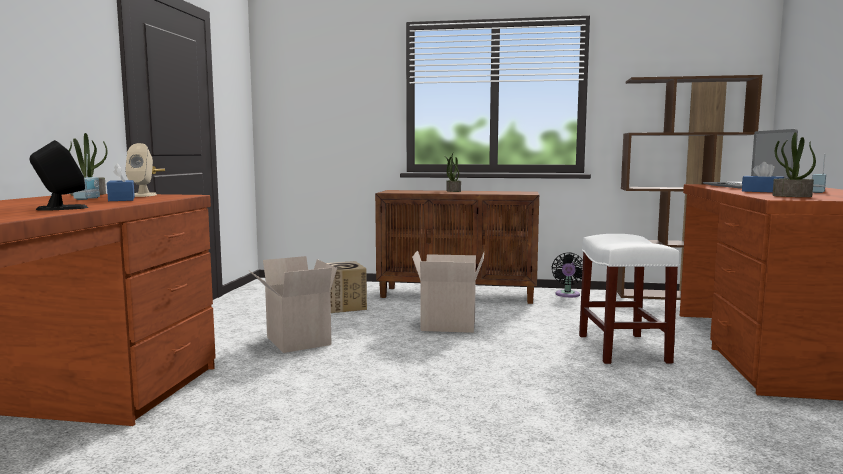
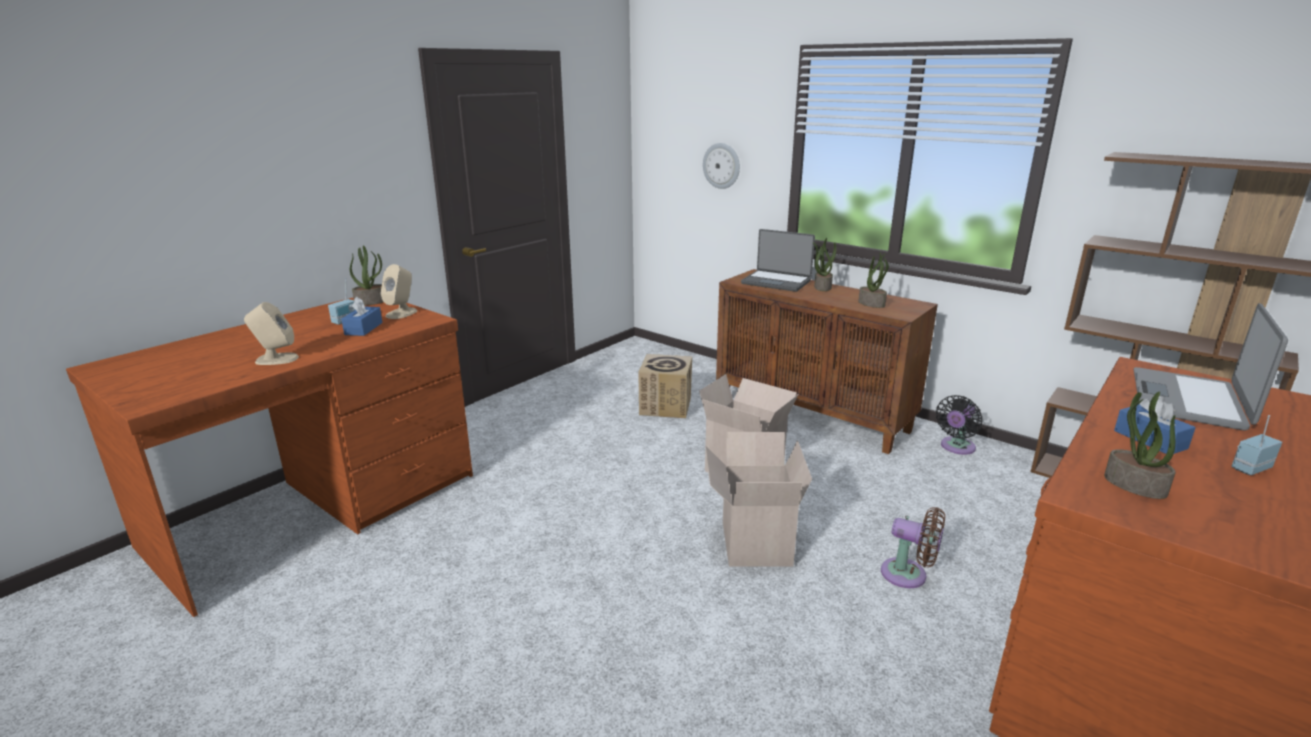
camera: 30 degrees right, 15 degrees up
black speaker [30,140,88,211] -> beige speaker [244,302,299,365]
cardboard box [249,256,337,353] -> cardboard box moved to [705,432,812,566]
white stool [579,234,680,364] -> brown fan [881,507,945,588]
none -> wall clock [703,143,740,189]
none -> laptop [741,229,815,292]
none -> potted plant [858,253,889,308]

